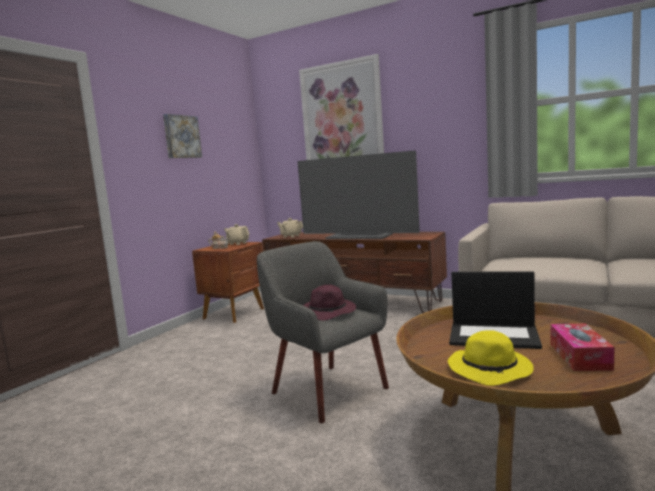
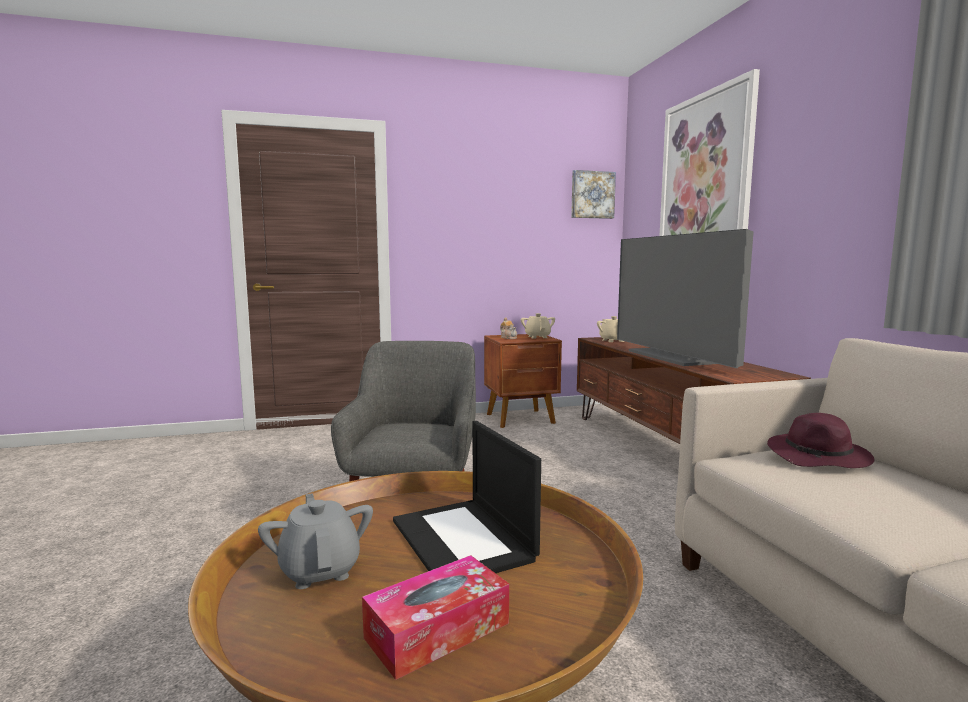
camera: 45 degrees right, 0 degrees up
picture [163,114,202,158] -> picture moved to [571,170,616,219]
purple hat [303,285,356,321] -> purple hat moved to [767,413,875,468]
yellow hat [448,330,533,386] -> grey teapot [258,493,373,589]

